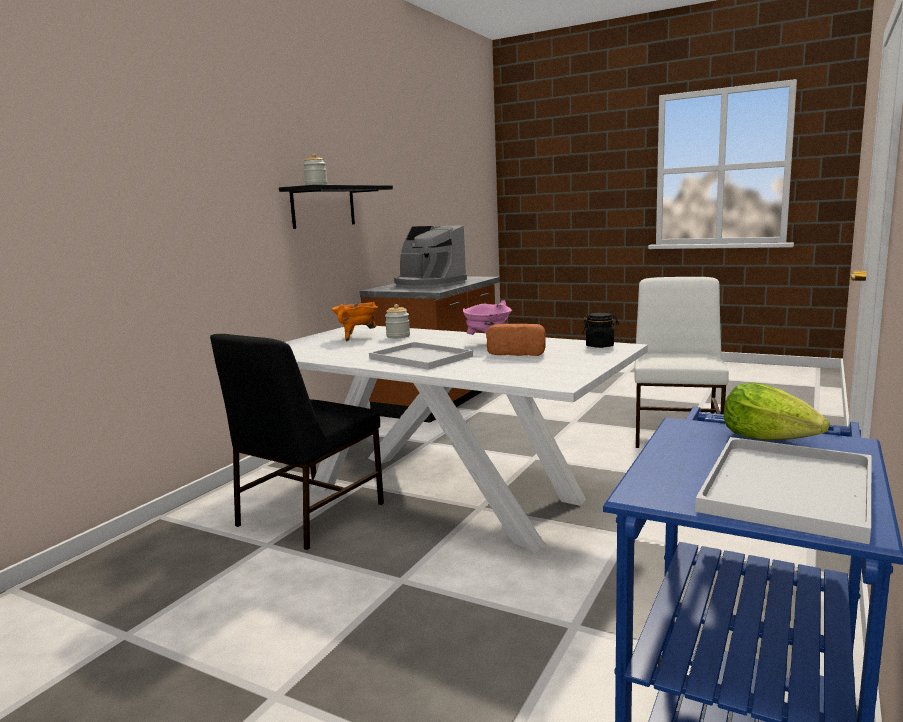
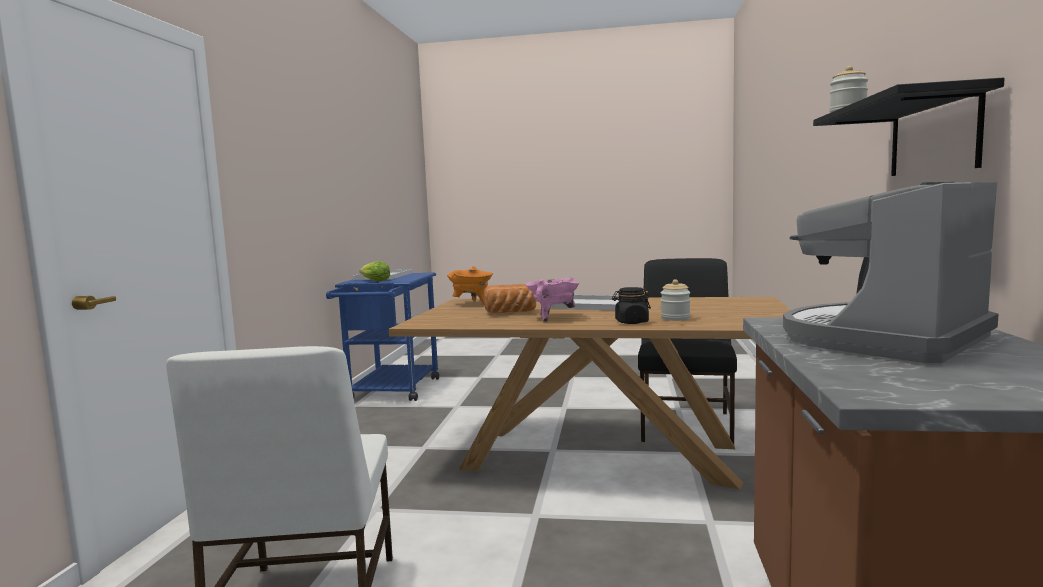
camera: 160 degrees right, 5 degrees down
white dining table [285,325,648,553] -> brown dining table [389,297,790,490]
orange cooking pot [331,302,378,341] -> orange cooking pot moved to [447,266,493,304]
coffee machine [394,225,467,289] -> coffee machine turned 60 degrees counterclockwise [783,182,999,363]
black jar [582,313,619,348] -> black jar moved to [612,287,651,324]

